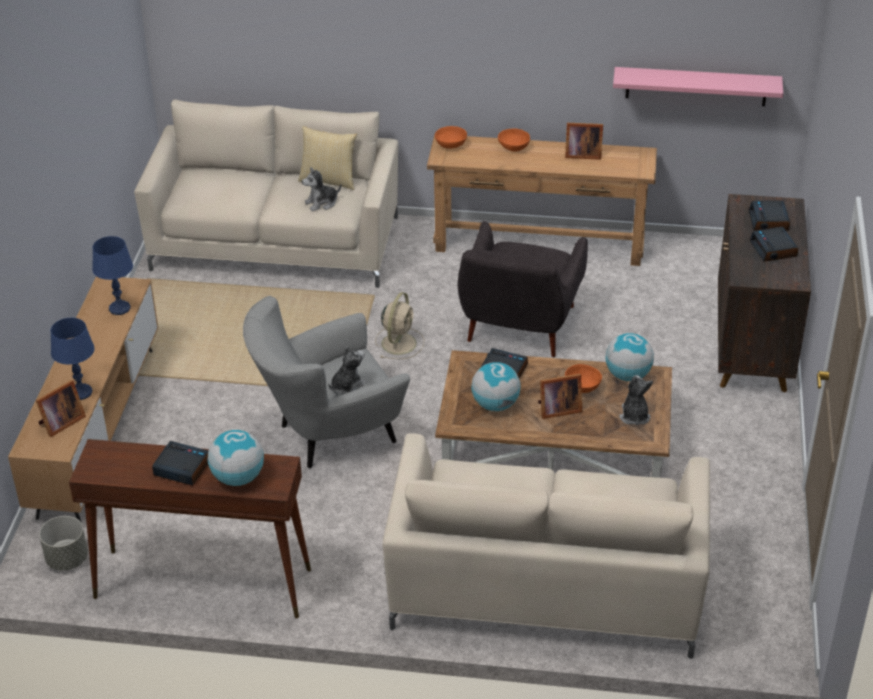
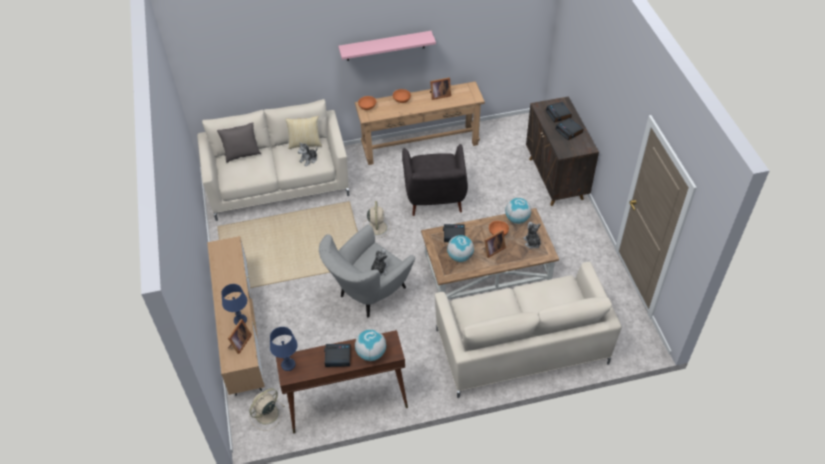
camera: 20 degrees left, 10 degrees up
grey planter [39,516,88,571] -> beige fan [249,388,284,431]
blue table lamp [92,236,133,315] -> blue table lamp moved to [270,327,298,371]
pink shelf [613,67,783,106] -> pink shelf moved to [338,31,436,61]
none -> grey pillow [217,122,261,163]

